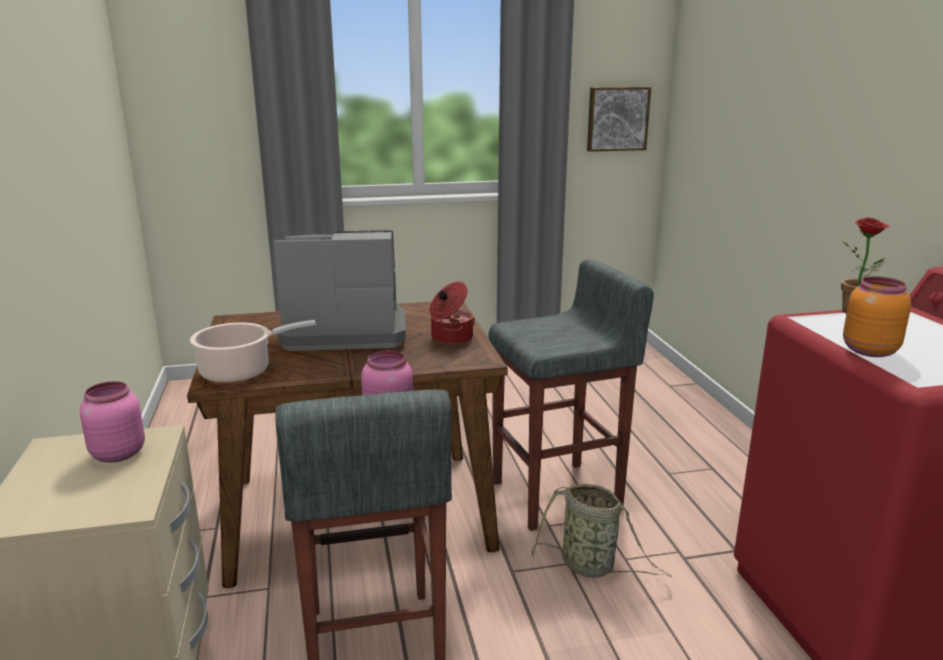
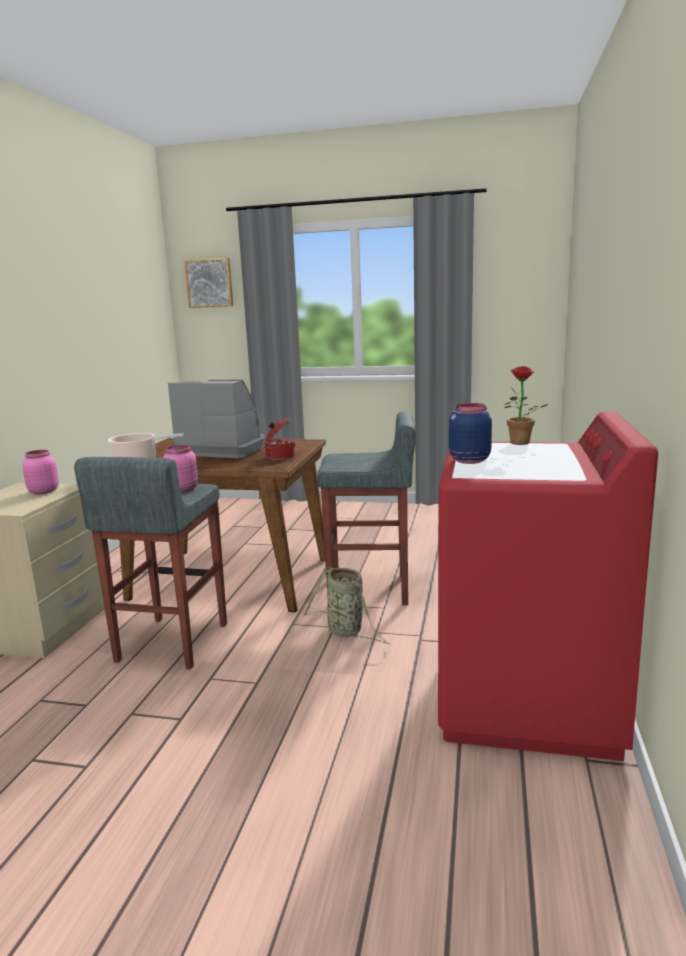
camera: 25 degrees right, 5 degrees down
picture [587,87,651,152] -> picture moved to [184,258,233,308]
orange jar [843,276,911,357] -> blue jar [449,403,492,464]

